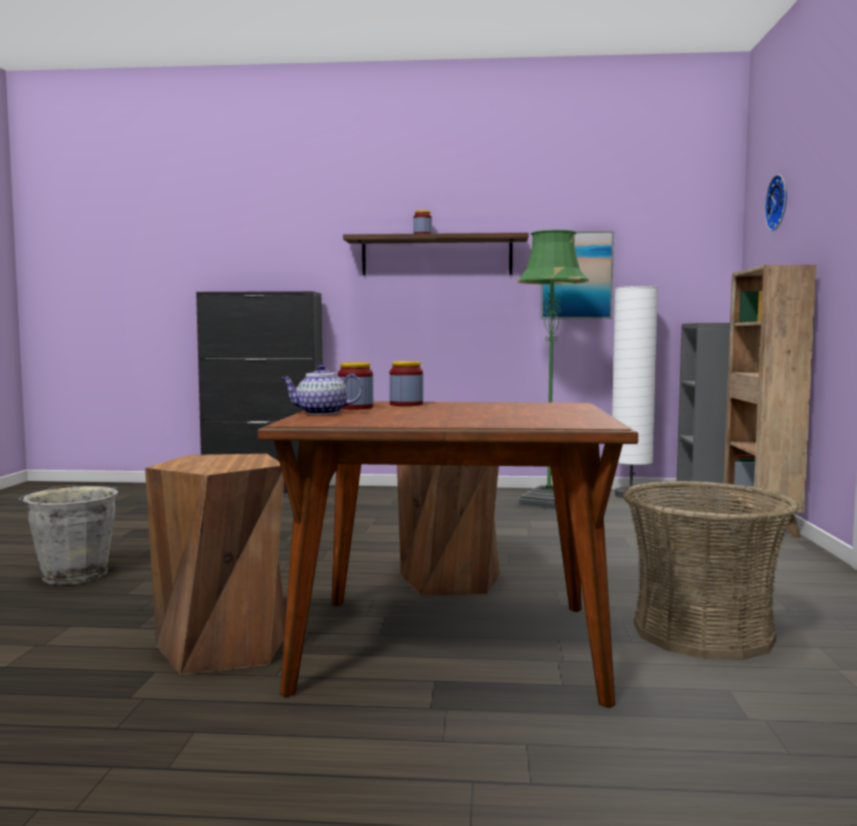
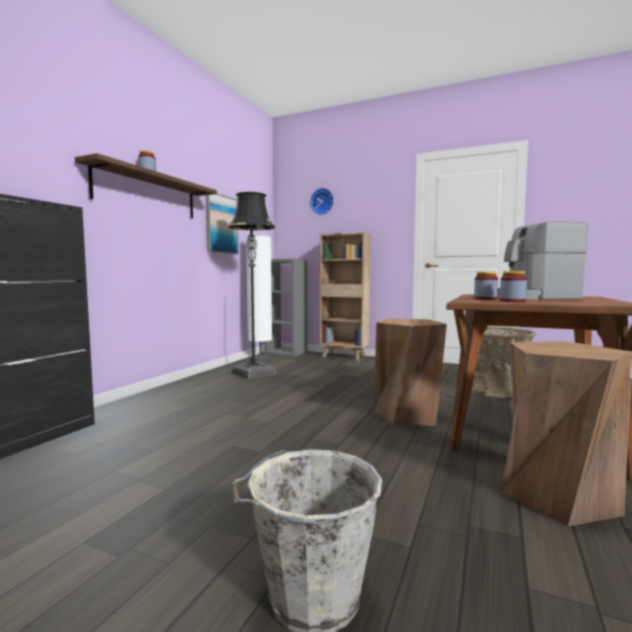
camera: 70 degrees left, 0 degrees up
teapot [281,365,363,415] -> none
green floor lamp [517,230,589,510] -> black floor lamp [228,192,276,380]
none -> coffee machine [497,222,588,300]

